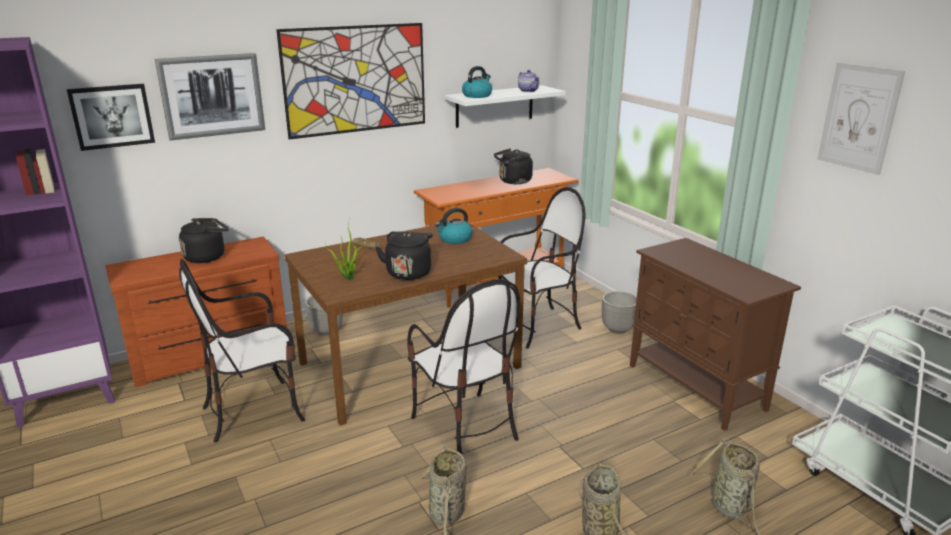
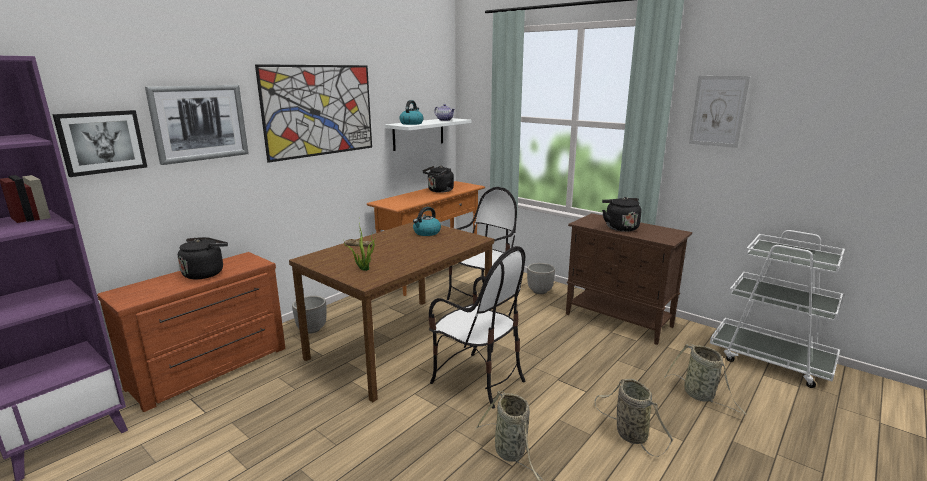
camera: 20 degrees left, 5 degrees down
chair [179,259,305,443] -> none
black kettle [375,231,433,280] -> black kettle moved to [602,197,642,232]

